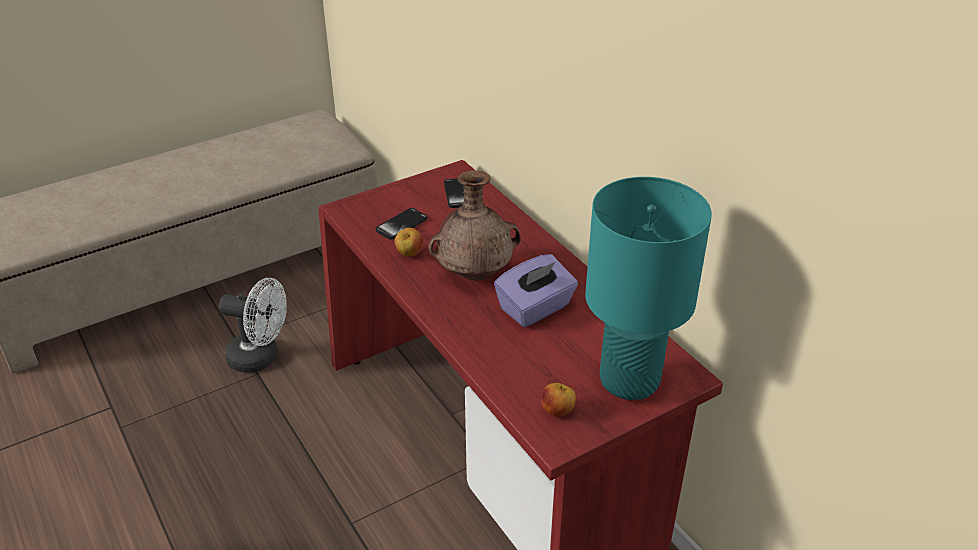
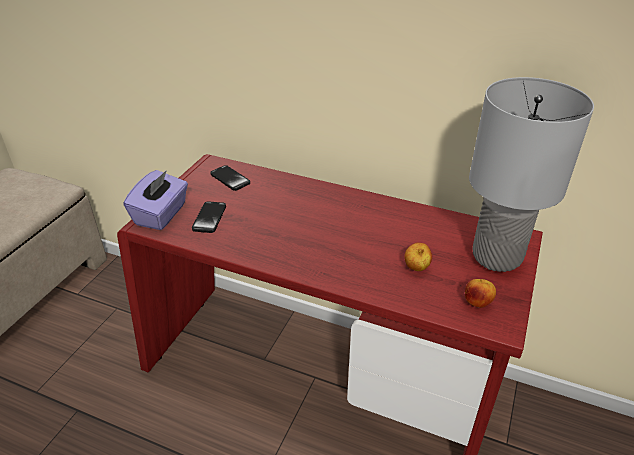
camera: 35 degrees left, 0 degrees up
white fan [219,278,287,373] -> none
apple [395,228,423,257] -> apple moved to [404,242,432,271]
brown vase [428,170,521,280] -> none
purple tissue box [494,254,578,327] -> purple tissue box moved to [123,170,188,230]
turquoise table lamp [585,177,712,400] -> grey table lamp [469,77,594,272]

